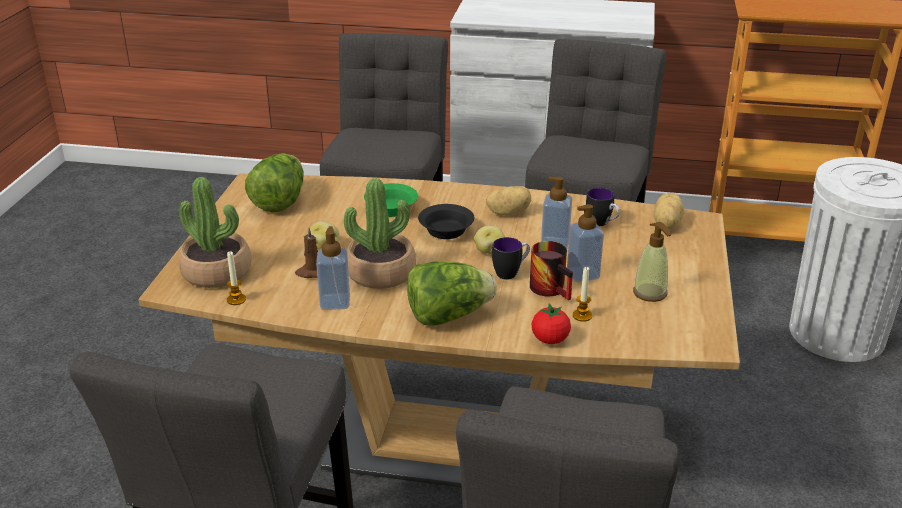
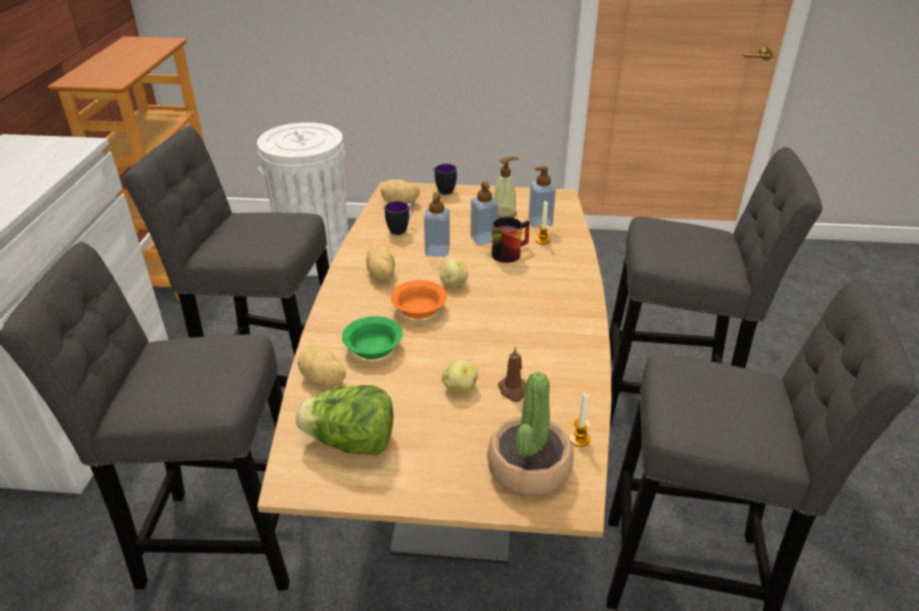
camera: 95 degrees left, 5 degrees up
soap dispenser [316,226,350,310] -> soap dispenser moved to [528,166,556,228]
potted plant [344,178,416,289] -> none
lettuce [407,261,497,326] -> none
black bowl [418,204,474,239] -> orange bowl [391,280,447,319]
mug [492,237,530,280] -> mug moved to [433,164,457,195]
tomato [532,303,571,344] -> none
none -> potato [298,346,346,386]

